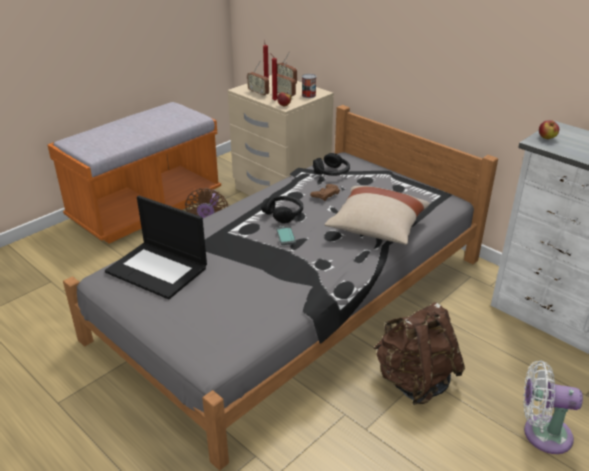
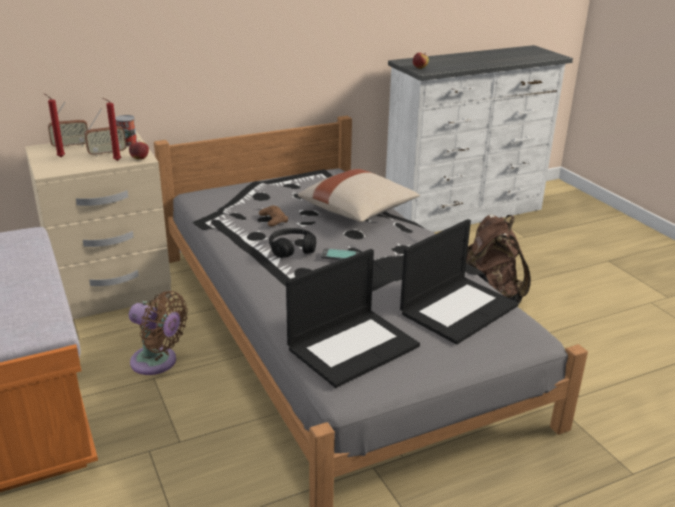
camera: 70 degrees left, 5 degrees down
radio [247,60,269,97] -> none
black headphones [313,153,350,176] -> none
white fan [523,361,583,454] -> none
none -> laptop [400,219,519,345]

